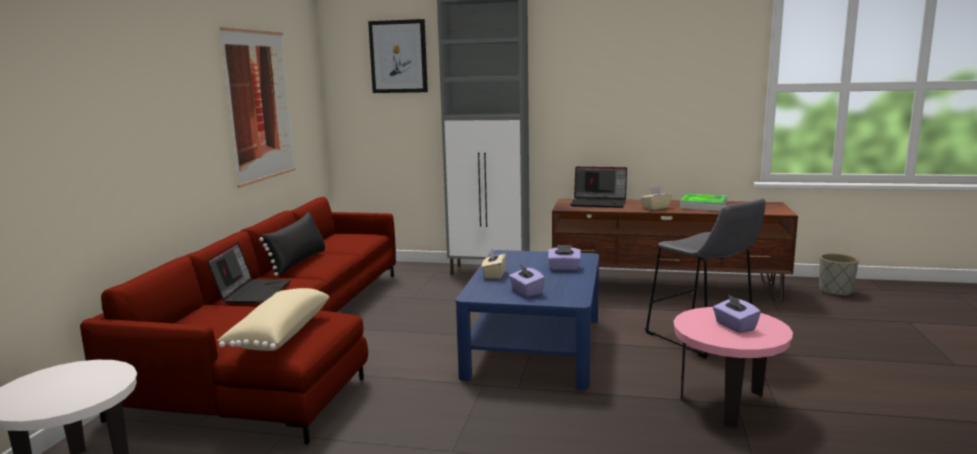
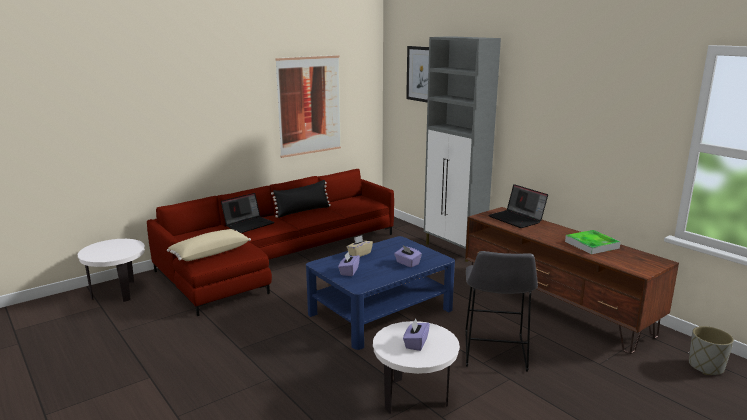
camera: 40 degrees right, 5 degrees up
beige tissue box [641,186,672,210] -> none
pink side table [673,307,793,428] -> white side table [373,321,460,414]

